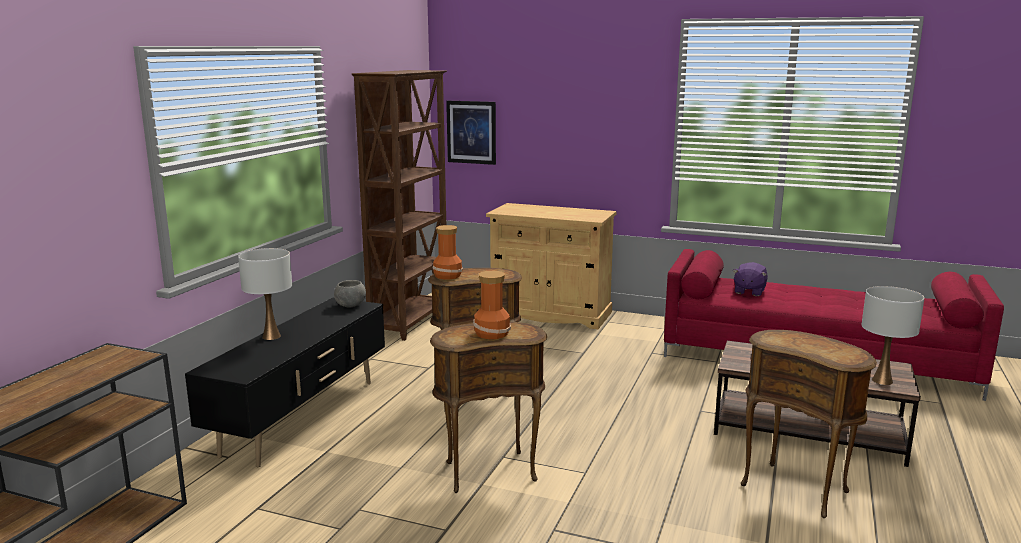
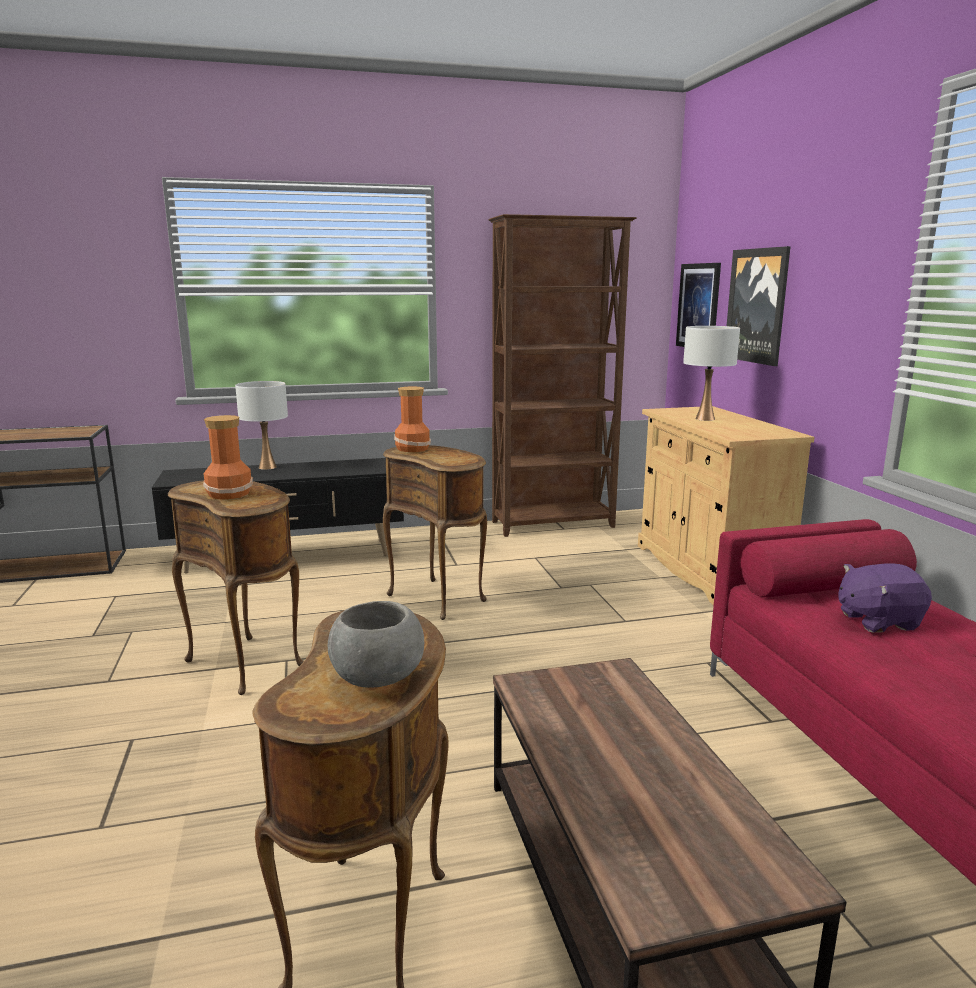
camera: 55 degrees right, 0 degrees up
grey bowl [334,280,366,307] -> grey bowl moved to [328,601,424,688]
white table lamp [862,286,924,385] -> white table lamp moved to [683,326,740,421]
none -> picture [727,246,791,366]

